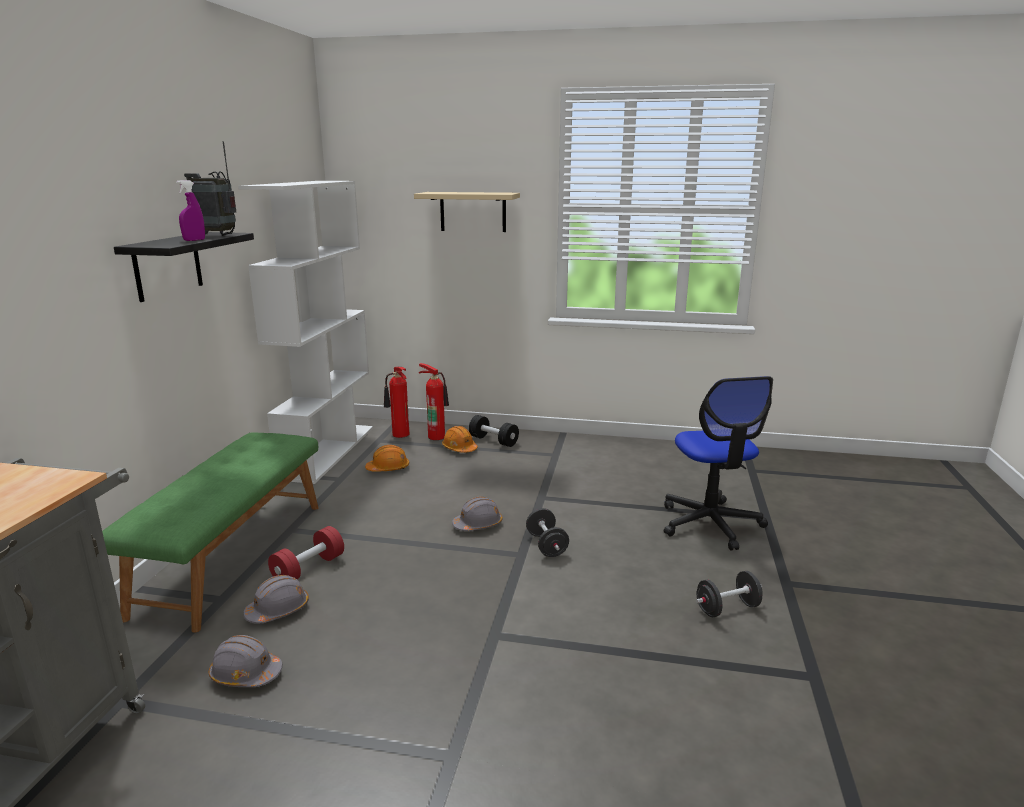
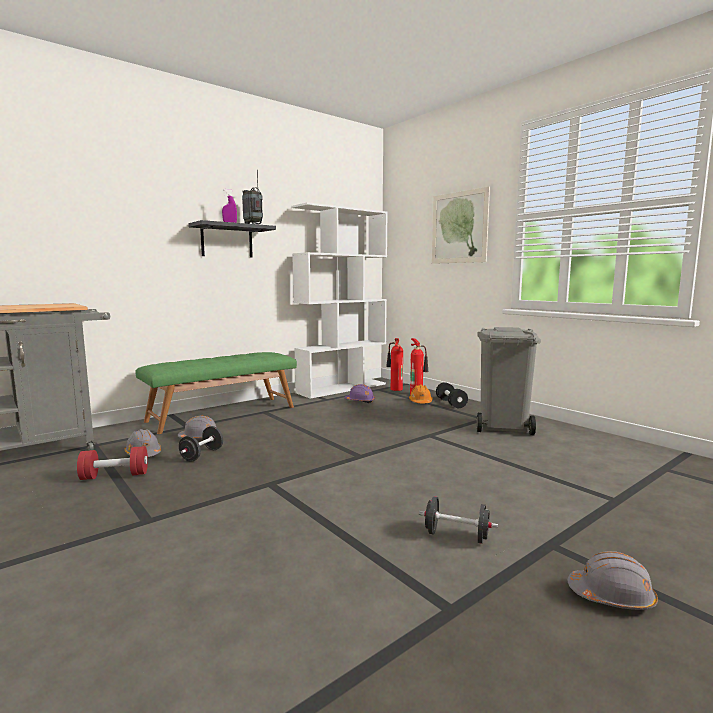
camera: 40 degrees right, 10 degrees down
red dumbbell [268,526,344,579] -> red dumbbell moved to [77,446,148,480]
orange hard hat [365,445,409,472] -> purple hard hat [345,384,375,403]
beige shelf [414,192,520,232] -> picture [432,187,490,264]
grey hard hat [452,497,502,531] -> grey hard hat moved to [567,551,658,610]
black dumbbell [526,508,569,557] -> black dumbbell moved to [179,426,223,462]
office chair [664,376,773,550] -> none
none -> grey trash can [477,327,541,435]

